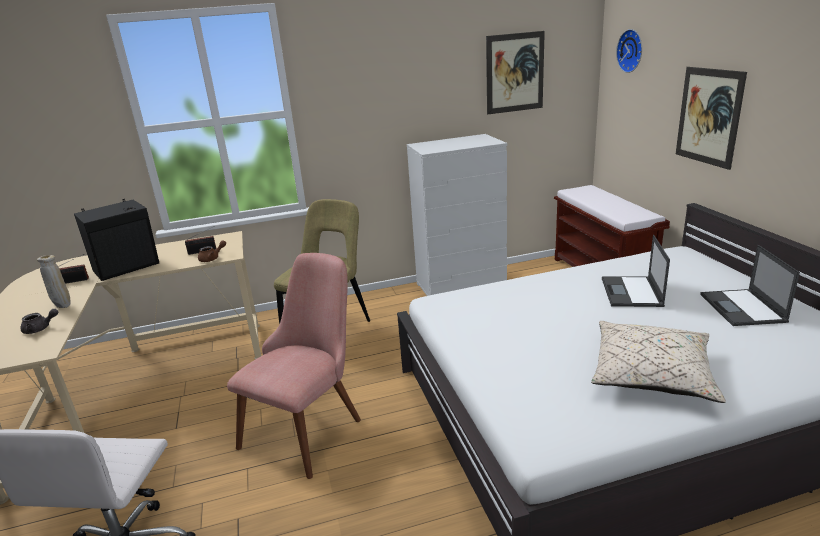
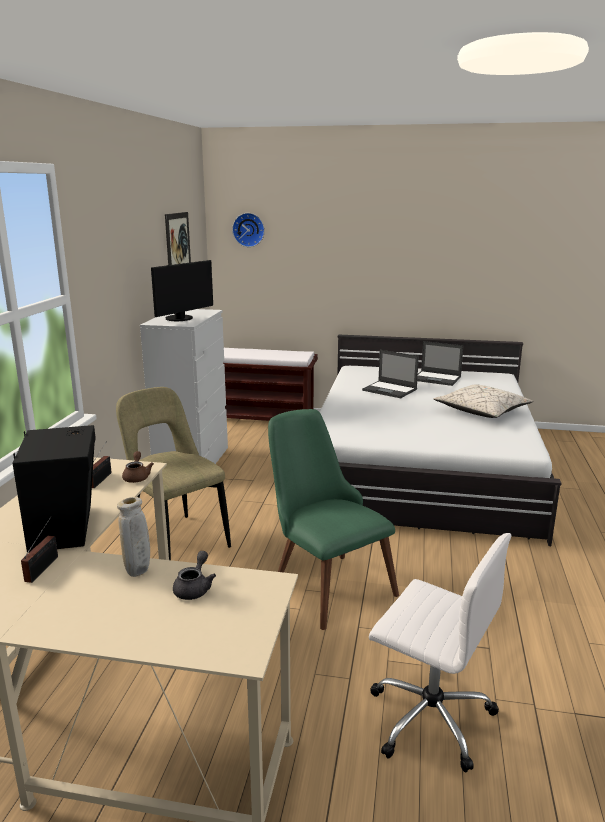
camera: 65 degrees left, 5 degrees down
pink chair [227,253,361,479] -> green chair [268,409,399,630]
picture [676,67,747,170] -> none
none -> monitor [151,260,213,321]

